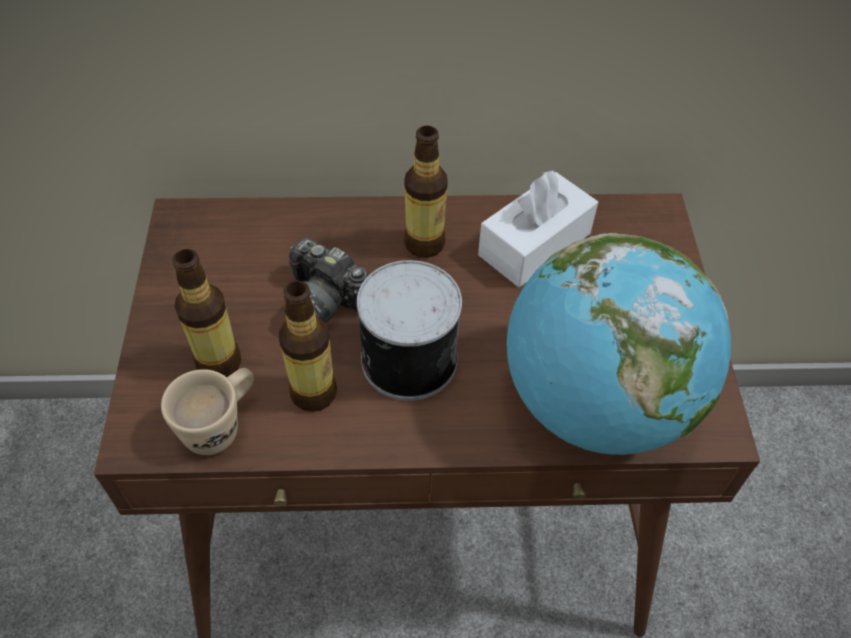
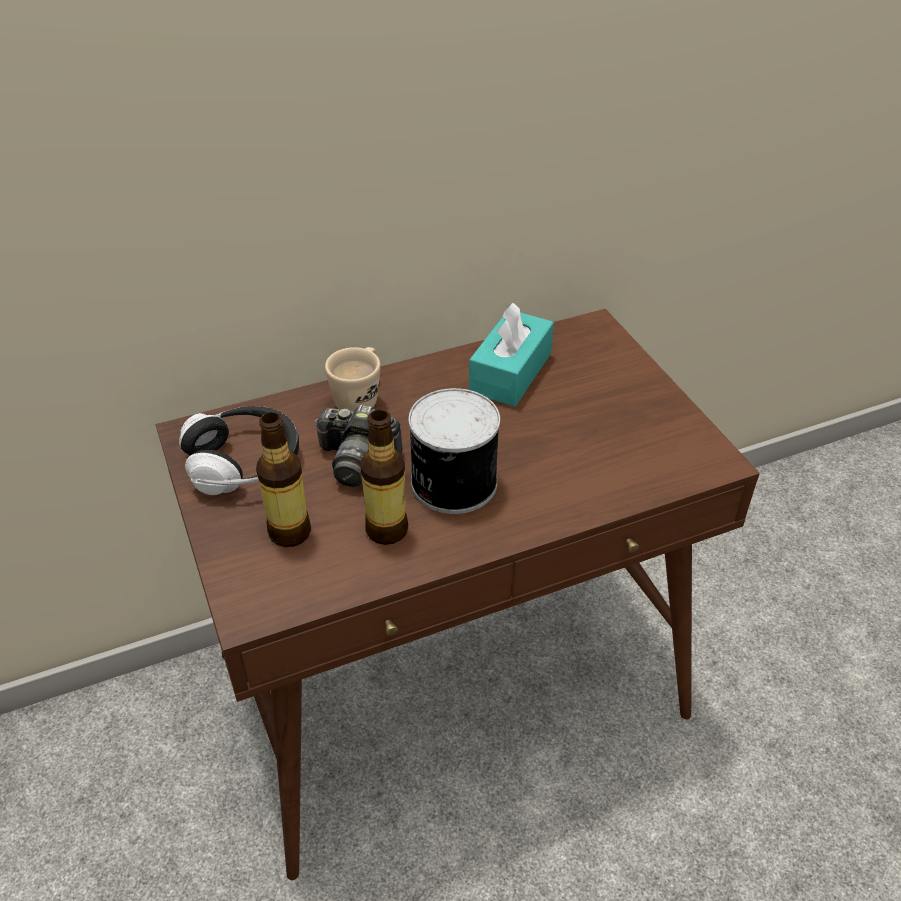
camera: 20 degrees left, 10 degrees down
beige mug [161,368,254,455] -> beige mug moved to [325,347,381,411]
bottle [404,126,448,258] -> none
white tissue box [478,171,598,287] -> turquoise tissue box [469,303,554,407]
globe [507,233,731,455] -> none
none -> headphones [179,406,299,495]

